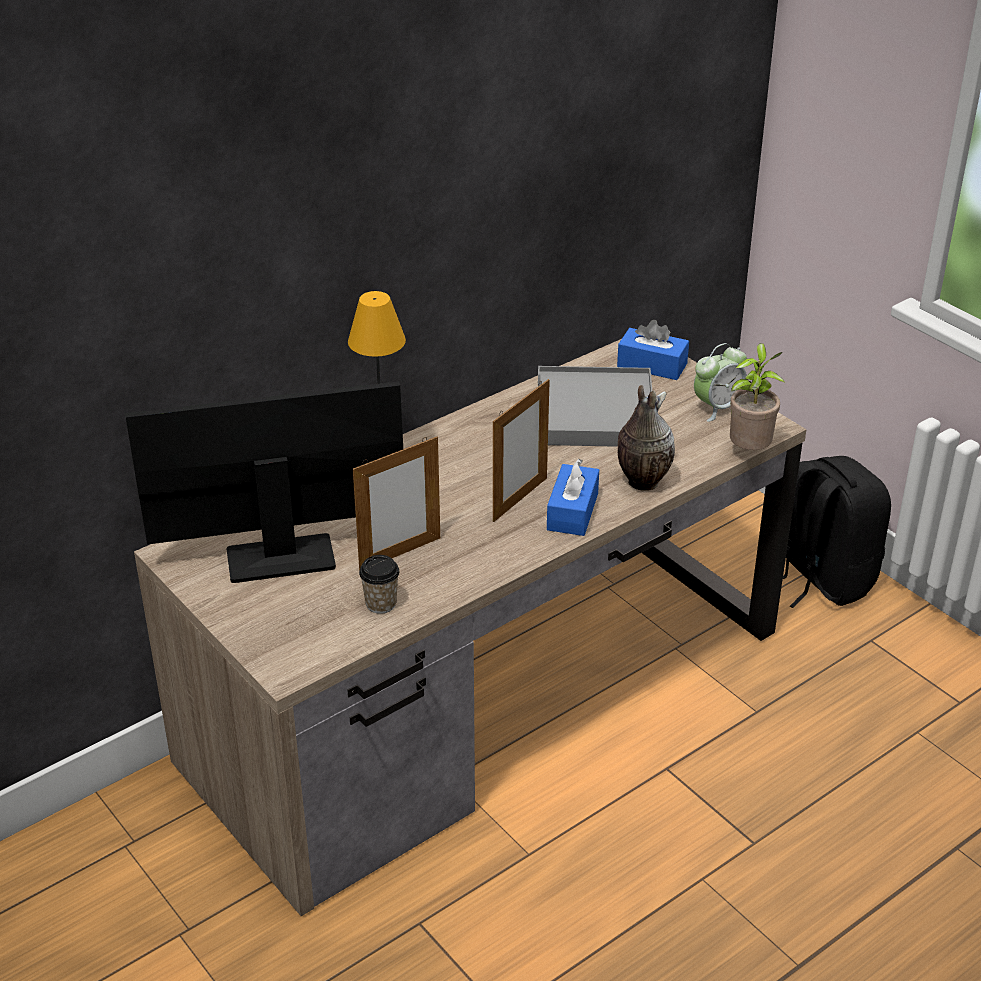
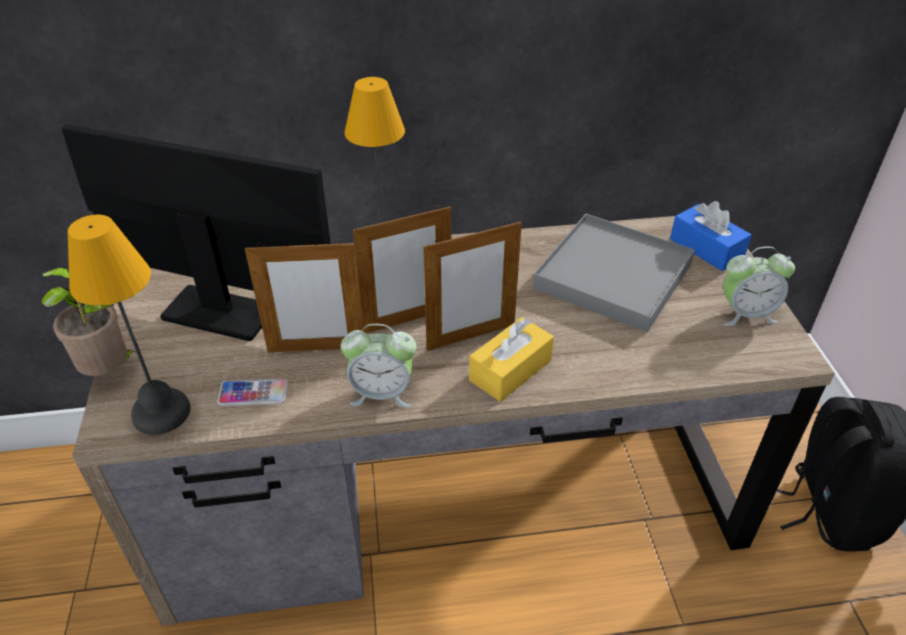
camera: 30 degrees right, 5 degrees up
cup [359,555,399,614] -> phone [217,379,288,406]
blue tissue box [547,459,599,536] -> yellow tissue box [469,317,554,402]
vase [618,385,675,491] -> none
potted plant [730,343,785,450] -> potted plant moved to [42,268,135,376]
none -> table lamp [68,215,191,435]
none -> alarm clock [341,324,416,408]
none -> picture frame [353,205,451,333]

